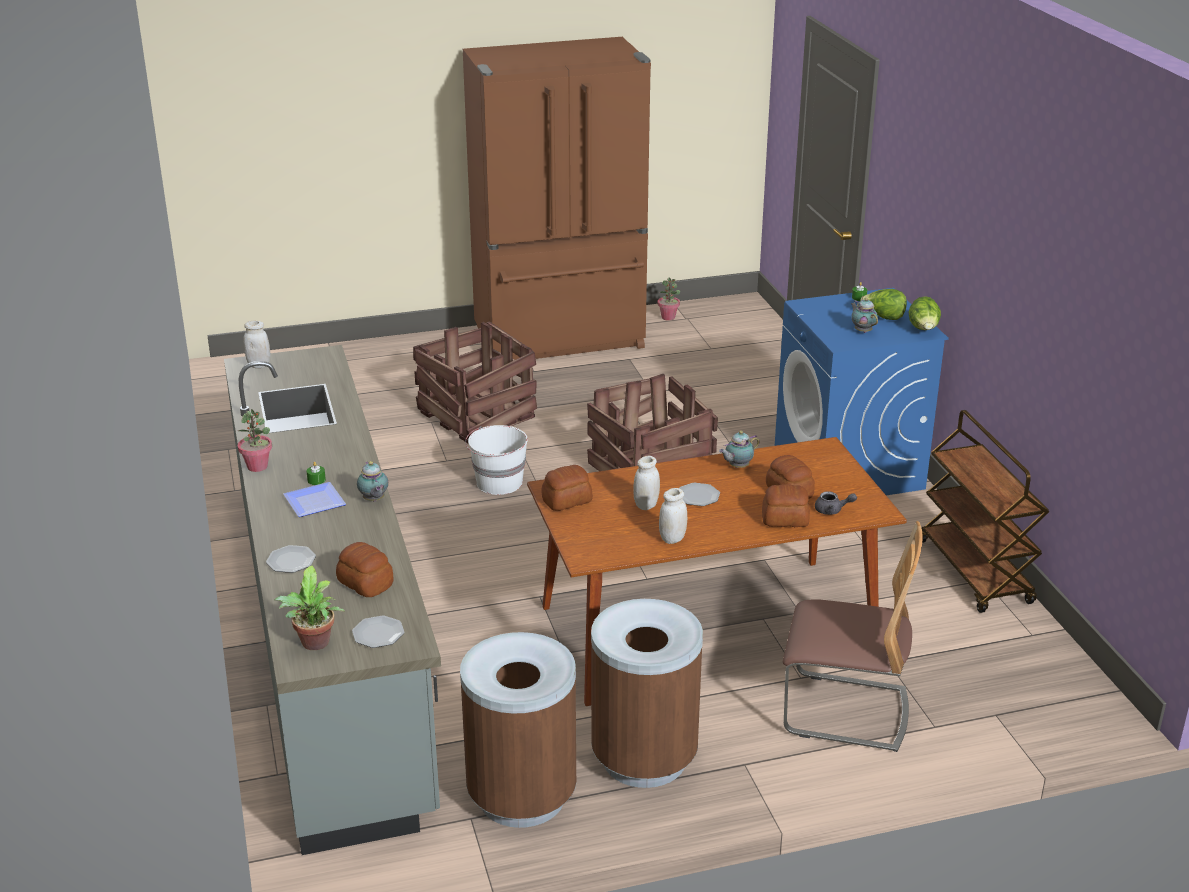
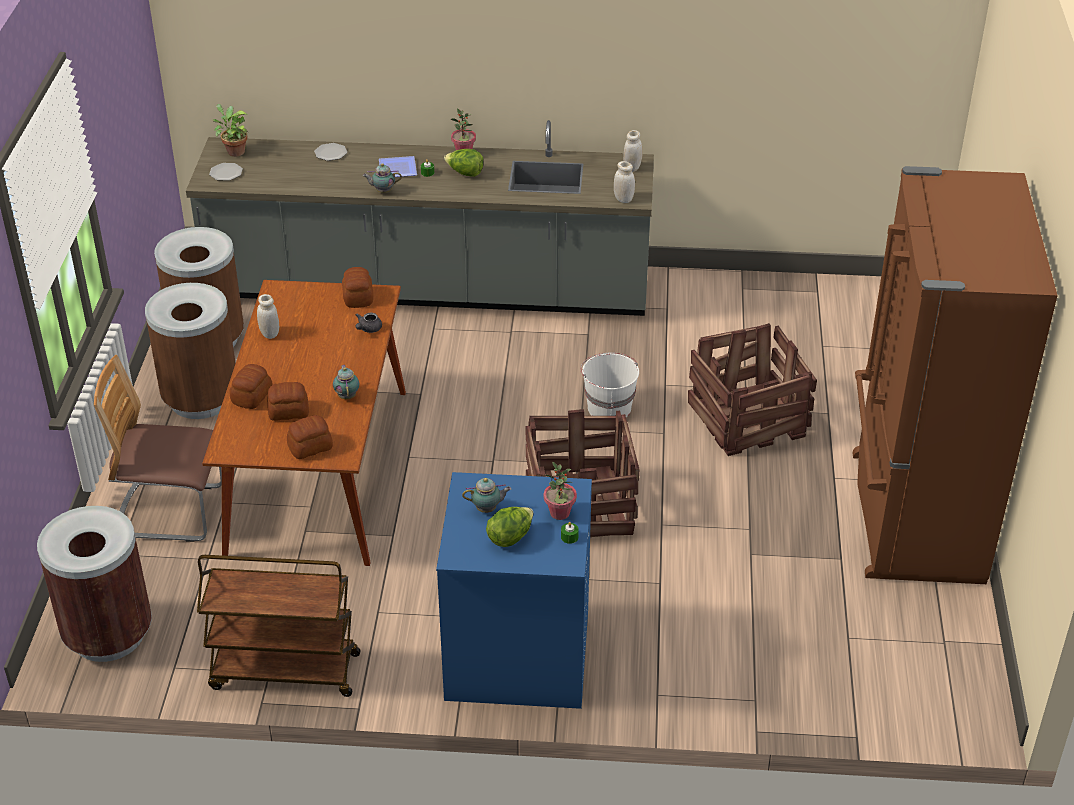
camera: 110 degrees right, 10 degrees up
bread [336,542,394,597] -> bread moved to [287,415,333,459]
white jar [633,456,660,510] -> white jar moved to [614,161,635,203]
potted plant [658,278,680,321] -> potted plant moved to [544,462,577,520]
plate [679,483,720,506] -> none
chair [783,521,923,752] -> chair turned 60 degrees clockwise [94,355,222,542]
grey teapot [815,491,857,515] -> grey teapot moved to [356,313,382,333]
lettuce [908,296,941,330] -> lettuce moved to [444,149,484,177]
none -> brown trash can [37,506,152,662]

